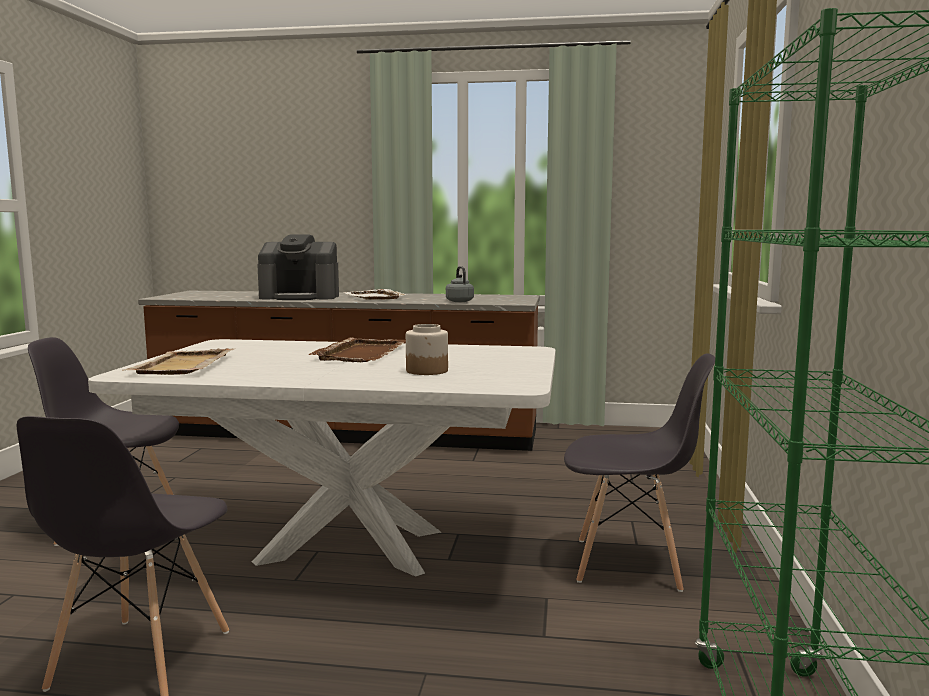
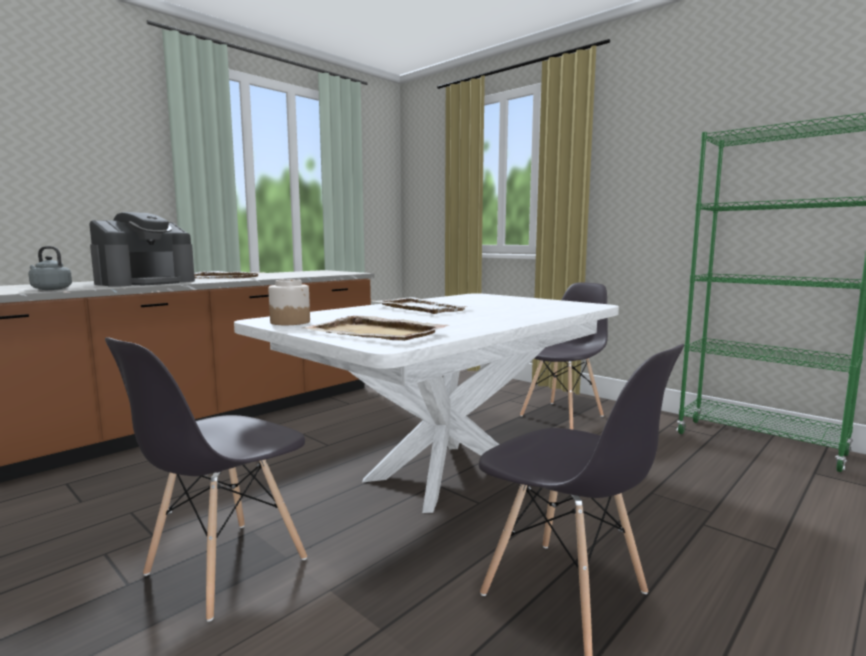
camera: 55 degrees left, 0 degrees up
brown tray [308,338,406,362] -> white tray [372,297,471,314]
jar [406,324,448,375] -> jar moved to [268,279,310,325]
grey kettle [446,266,474,302] -> grey kettle moved to [28,246,72,290]

